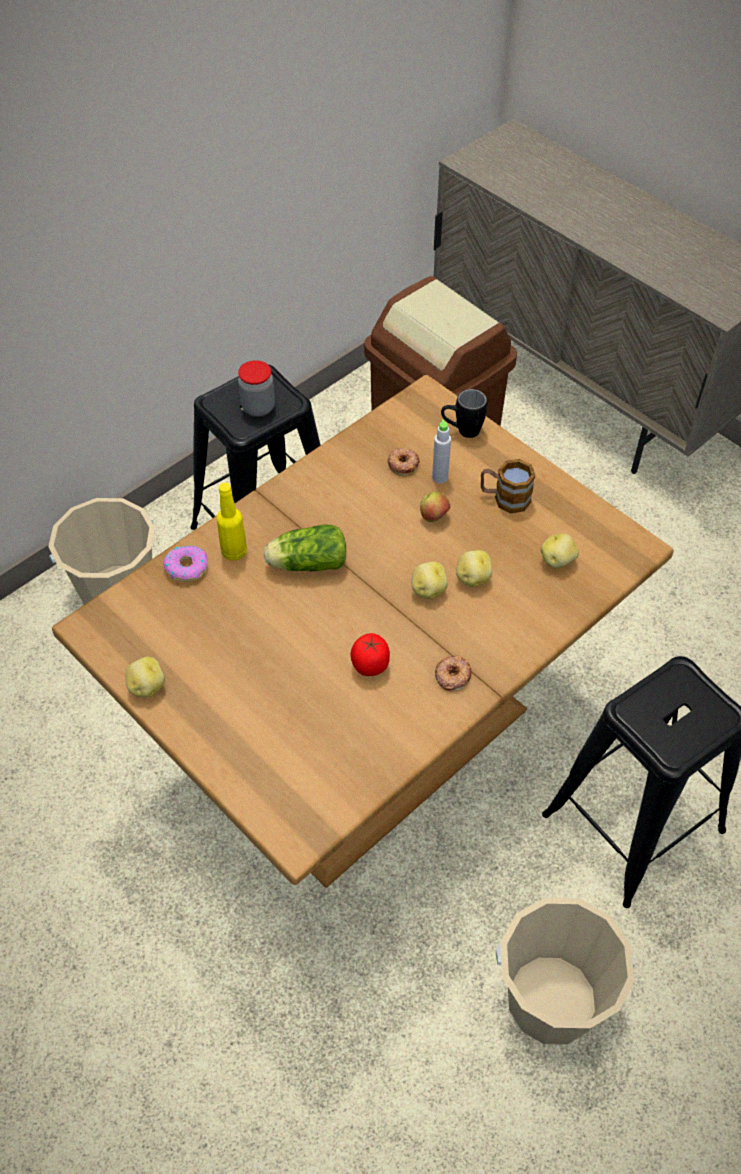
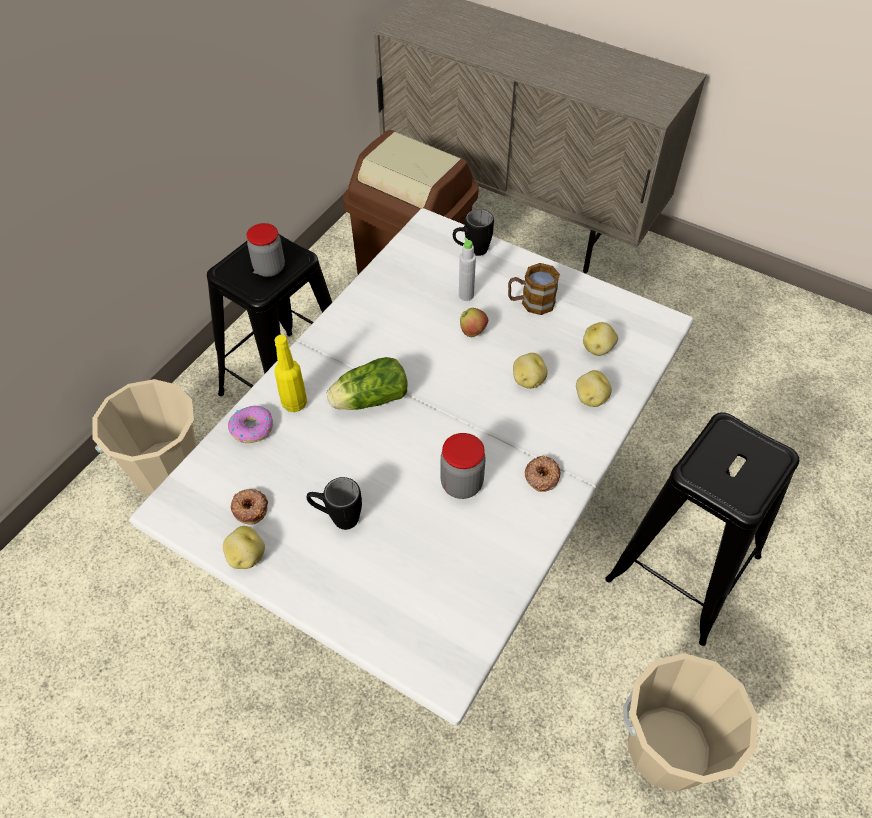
camera: 15 degrees left, 0 degrees up
brown dining table [52,375,674,888] -> white dining table [129,208,694,726]
tomato [350,633,390,676] -> jar [440,433,486,499]
donut [387,448,420,477] -> donut moved to [230,489,268,525]
potato [412,561,448,599] -> potato moved to [576,370,612,407]
none -> black mug [306,477,362,530]

